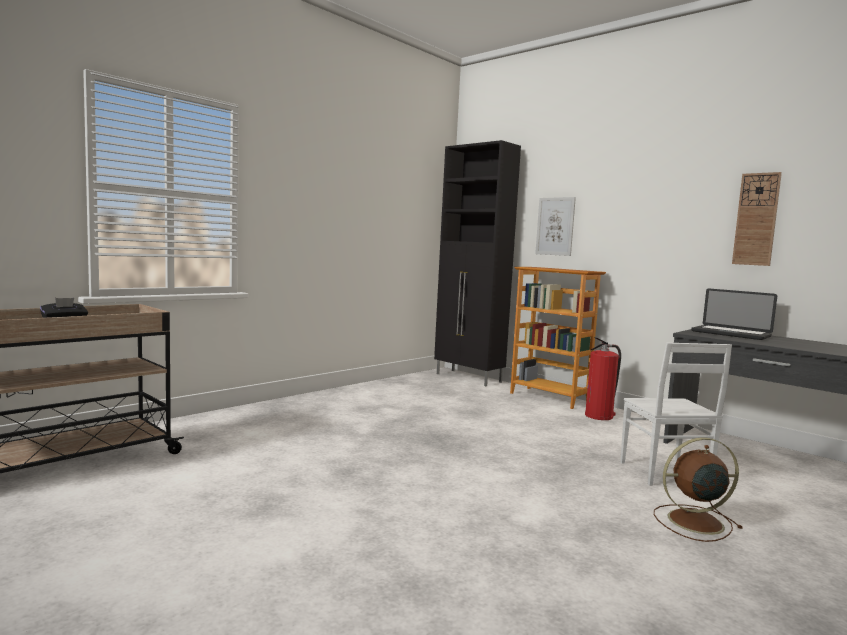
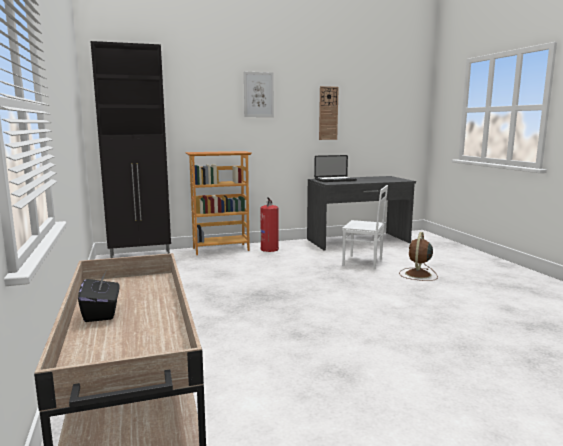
camera: 60 degrees left, 5 degrees up
picture [535,197,576,256] -> picture moved to [244,72,274,117]

